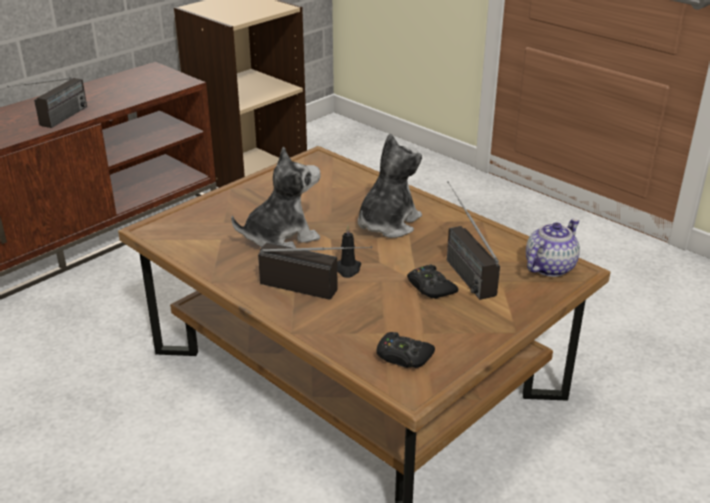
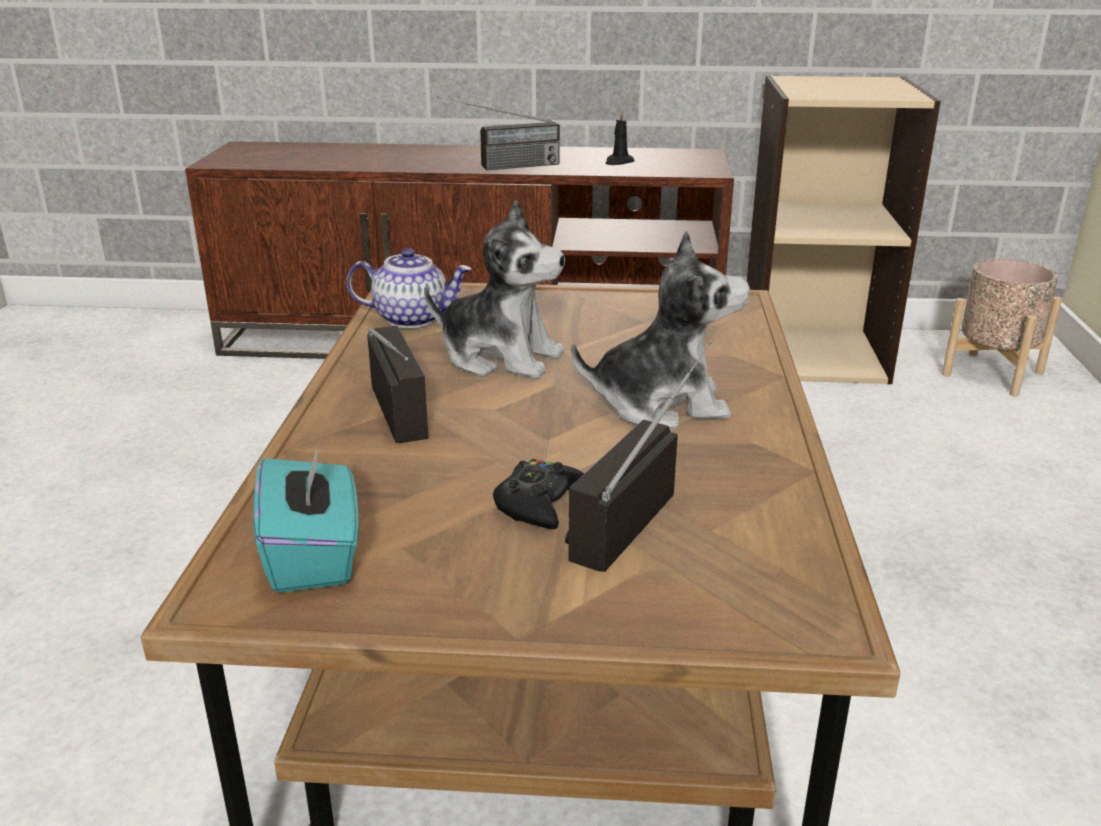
camera: 50 degrees right, 5 degrees down
black candle [337,226,361,278] -> black candle moved to [605,109,635,165]
black game controller [376,332,435,368] -> turquoise tissue box [253,442,359,593]
teapot [526,219,580,277] -> teapot moved to [346,248,472,328]
none -> beige planter [942,259,1062,396]

